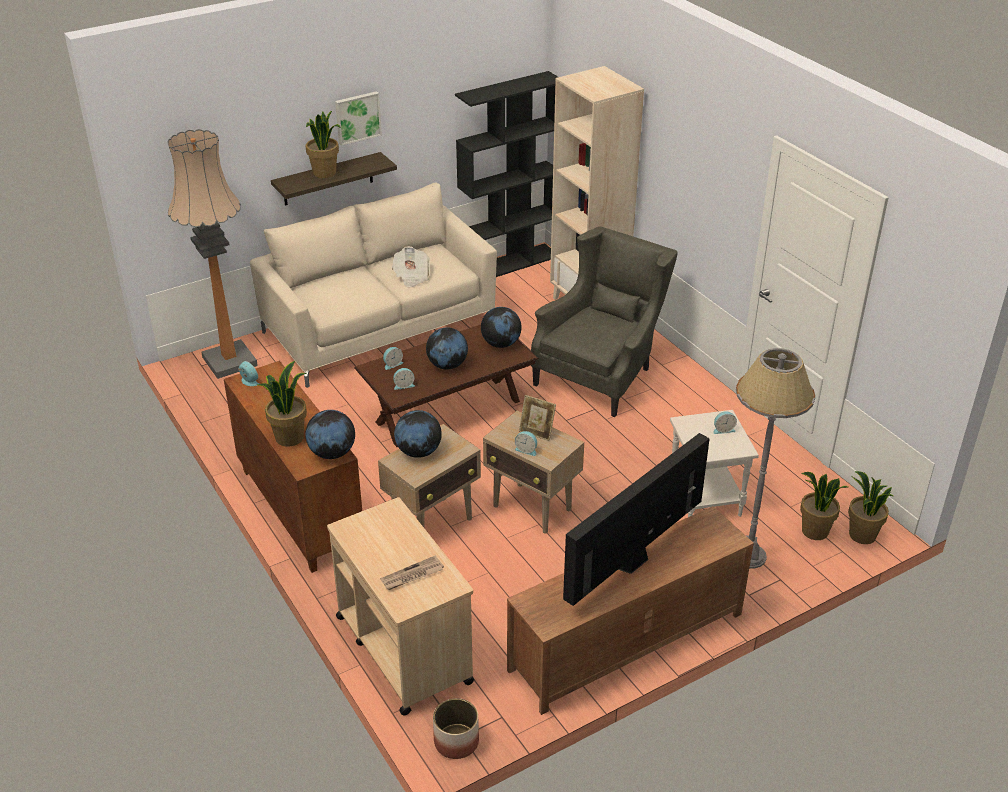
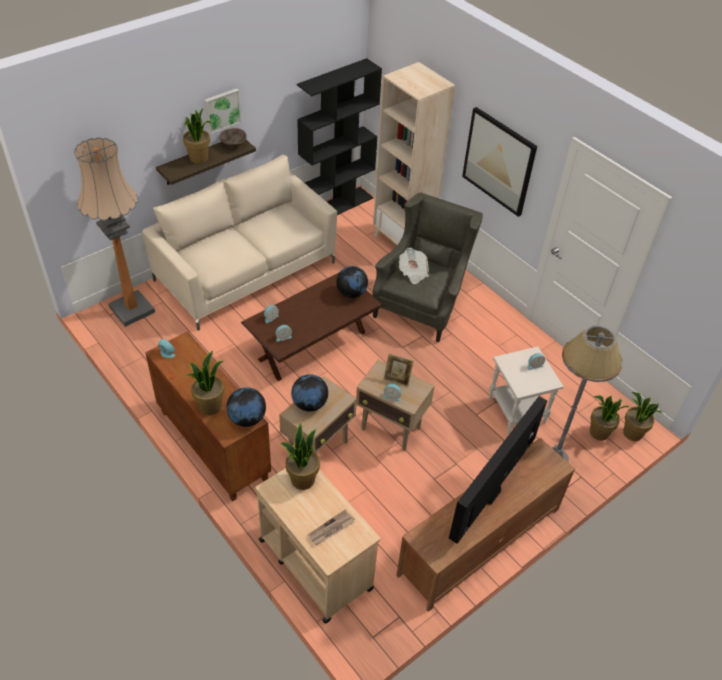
camera: 10 degrees left, 10 degrees up
newspaper [392,246,430,288] -> newspaper moved to [399,248,429,284]
globe [426,327,468,370] -> none
planter [433,698,479,759] -> none
none -> brown bowl [219,128,247,148]
none -> potted plant [281,423,320,490]
none -> picture [462,107,537,217]

